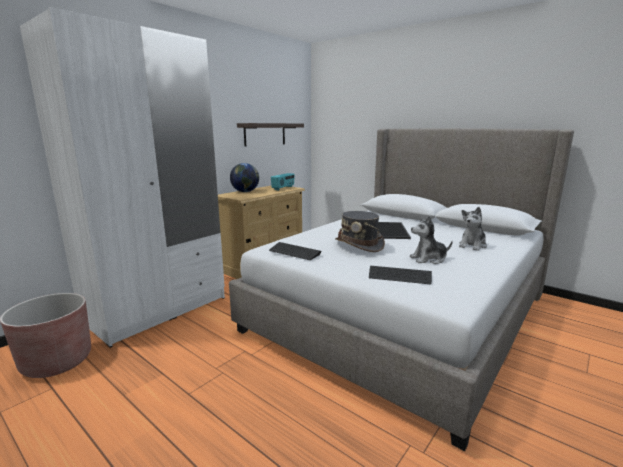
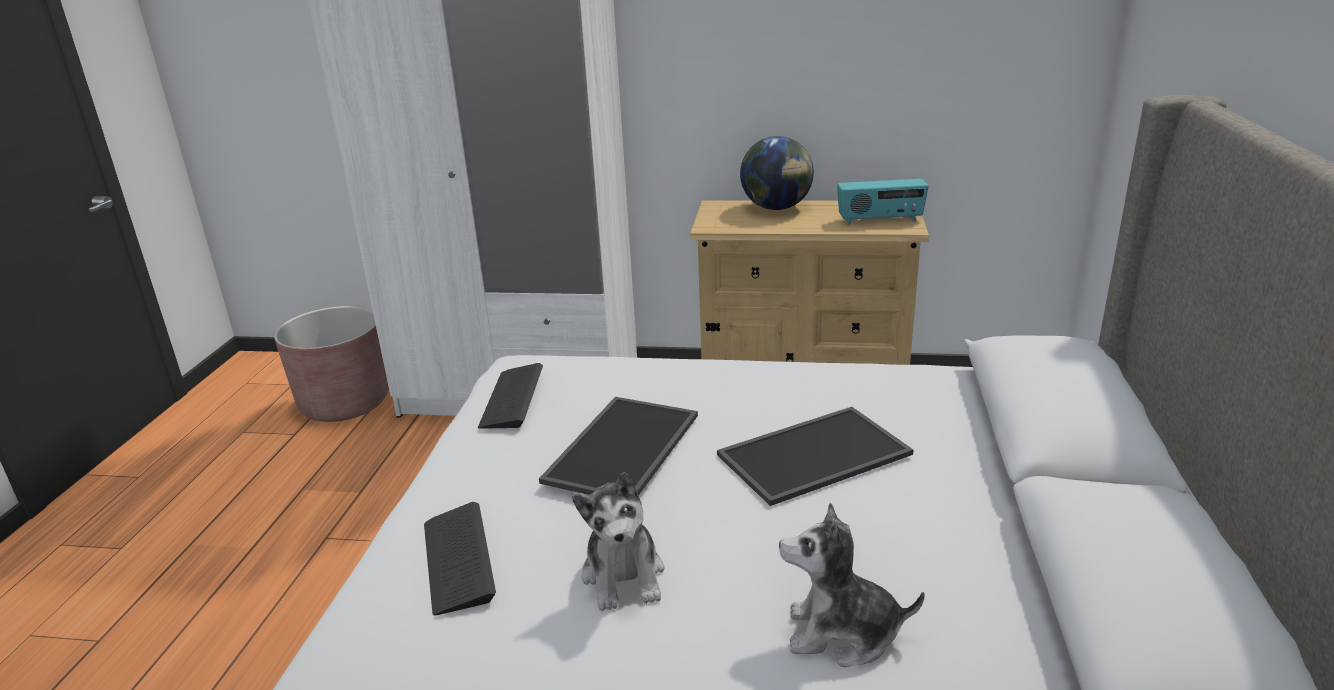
camera: 60 degrees right, 10 degrees up
shelf [237,123,304,147] -> none
grey hat [335,211,385,252] -> tray [539,397,698,495]
plush toy [410,216,453,264] -> plush toy turned 150 degrees counterclockwise [572,472,664,611]

